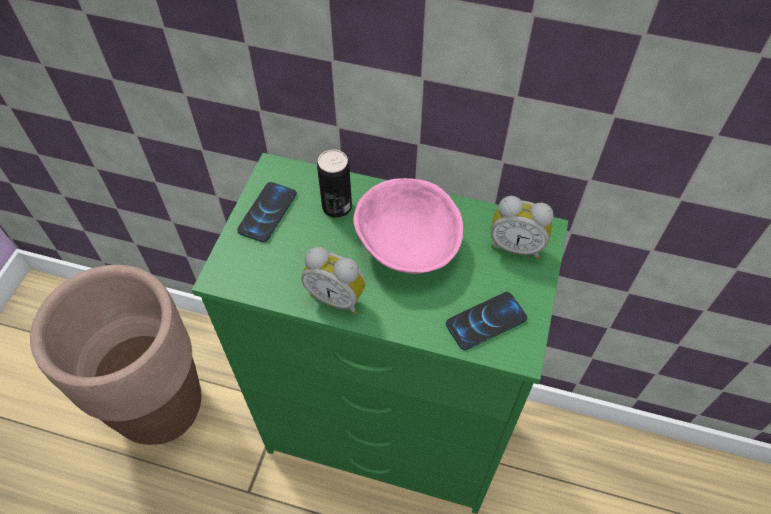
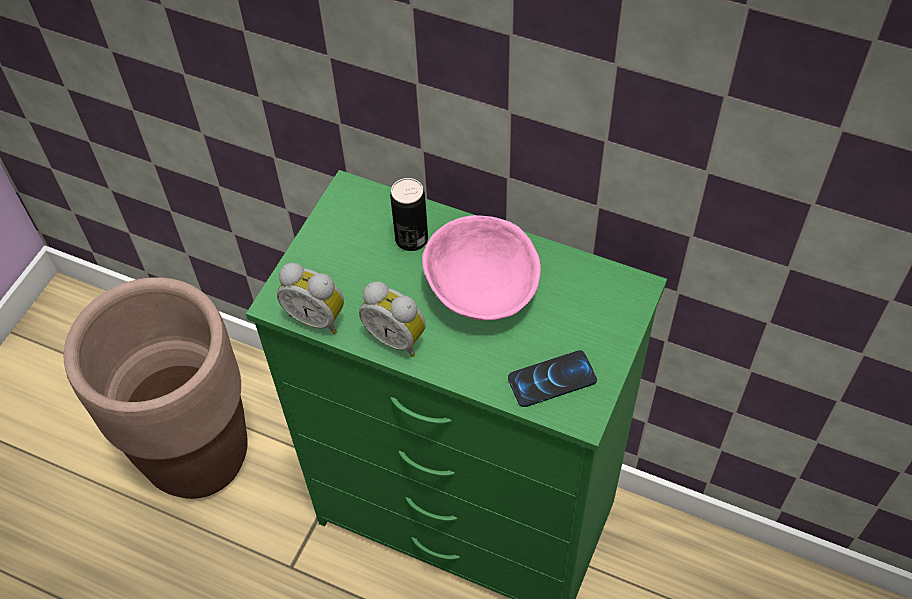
camera: 10 degrees right, 0 degrees up
phone [237,182,297,242] -> none
alarm clock [491,196,553,259] -> alarm clock moved to [277,263,344,334]

